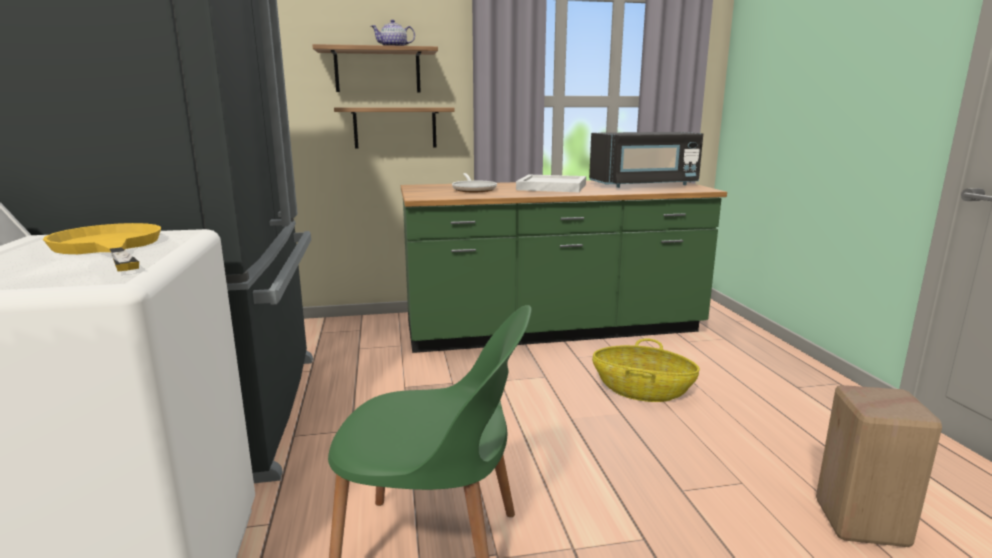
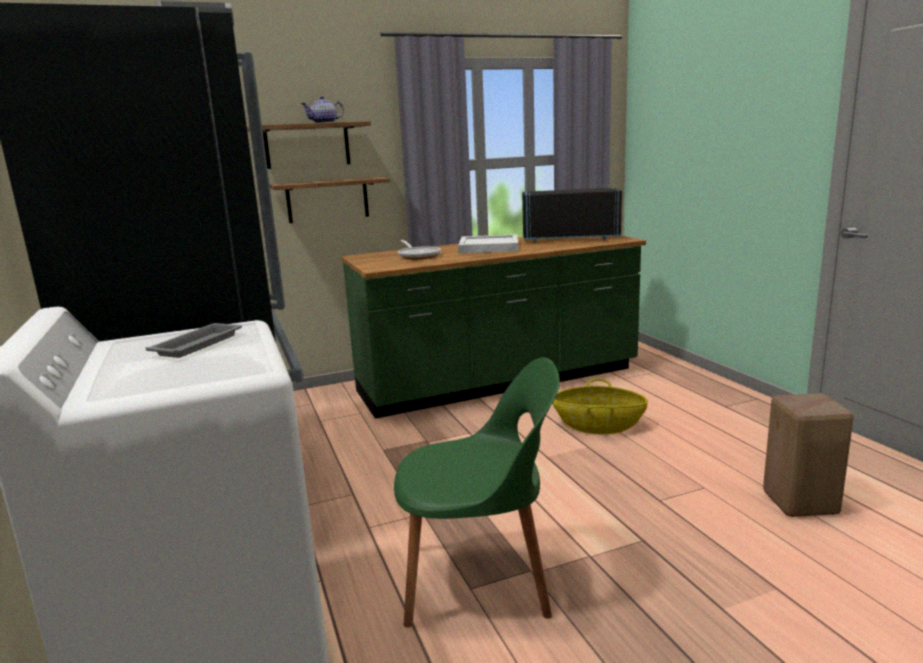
camera: 10 degrees left, 0 degrees up
yellow frying pan [43,223,161,272] -> grey tray [145,323,242,358]
black microwave [589,132,703,188] -> black microwave turned 150 degrees counterclockwise [522,188,622,243]

